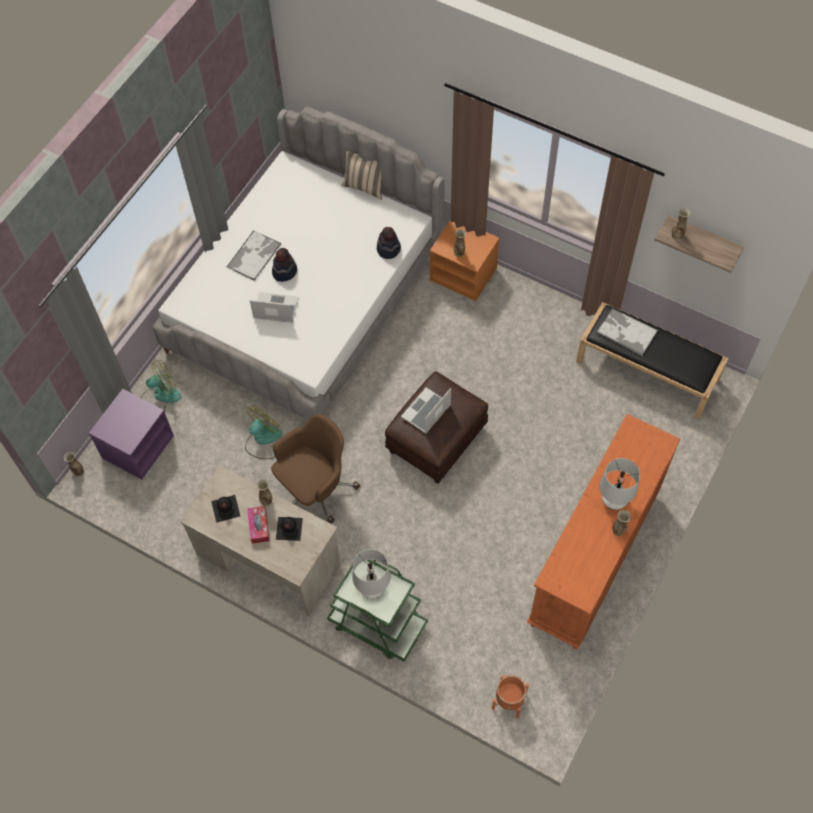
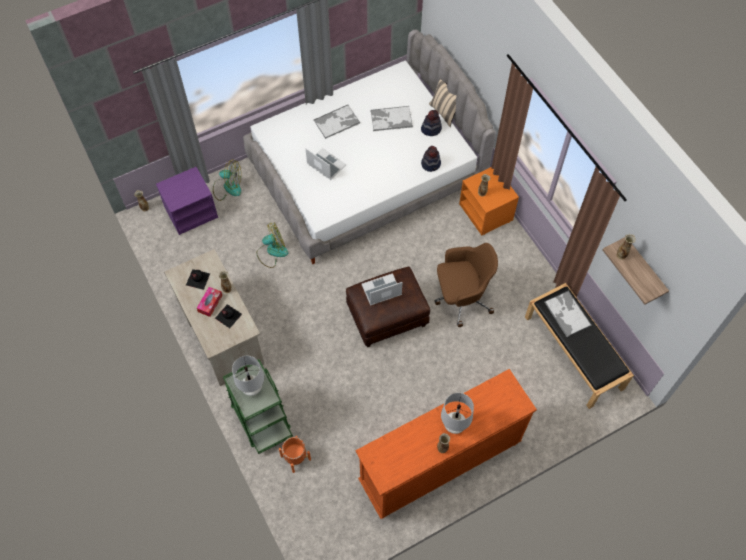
camera: 30 degrees right, 0 degrees up
brown office chair [271,414,360,524] -> brown office chair moved to [435,243,498,327]
hat [272,248,297,282] -> hat moved to [421,110,442,136]
orange planter [492,675,529,718] -> orange planter moved to [279,436,311,473]
none -> tray [370,106,413,131]

